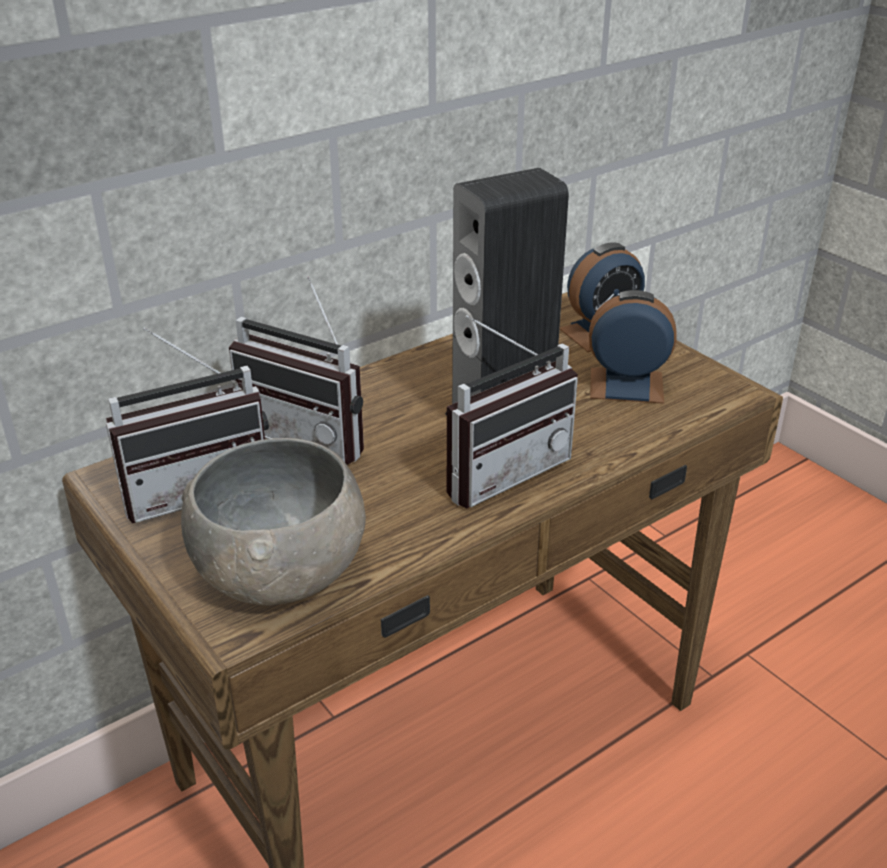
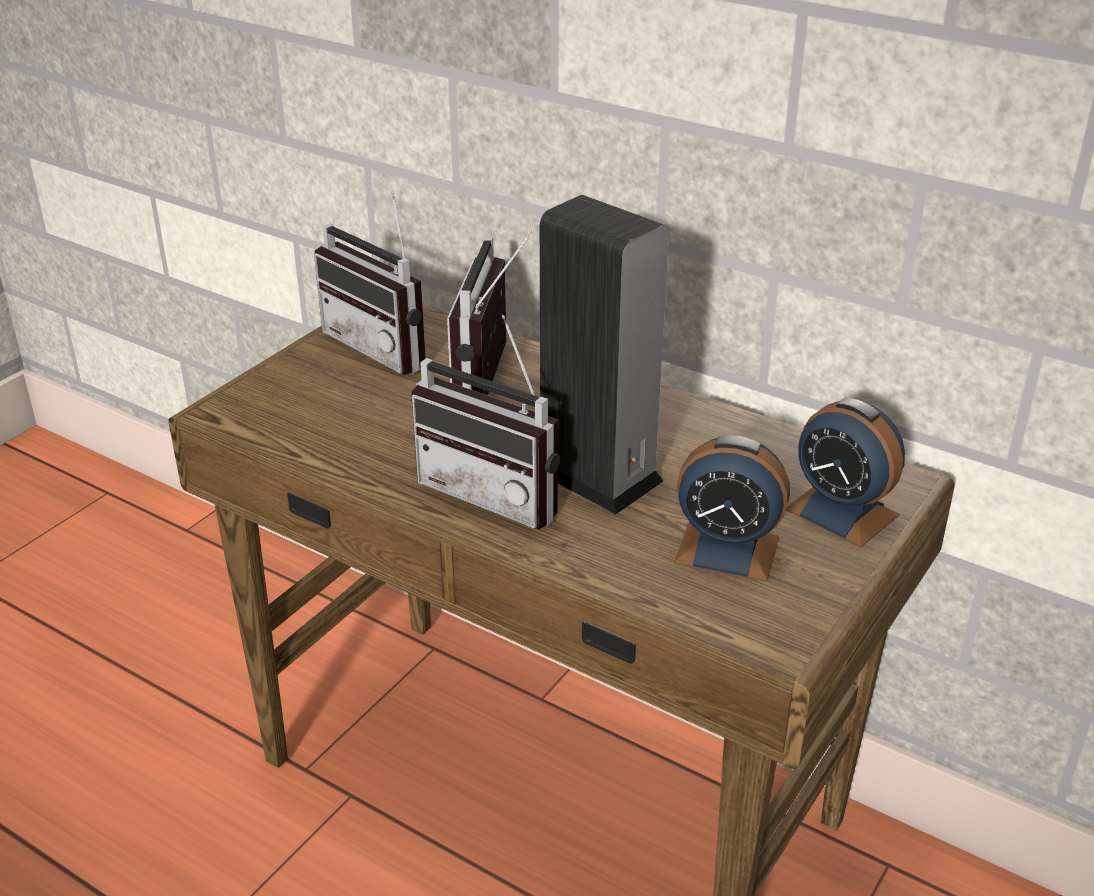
camera: 70 degrees right, 0 degrees up
grey bowl [181,438,366,606] -> none
alarm clock [589,290,677,404] -> alarm clock turned 120 degrees clockwise [674,435,790,582]

